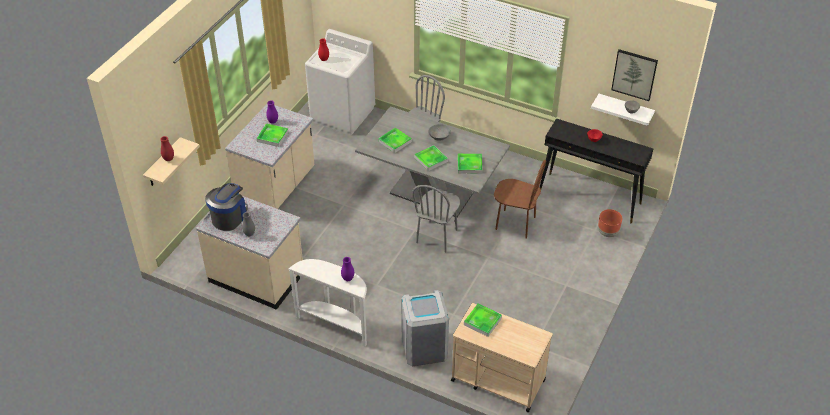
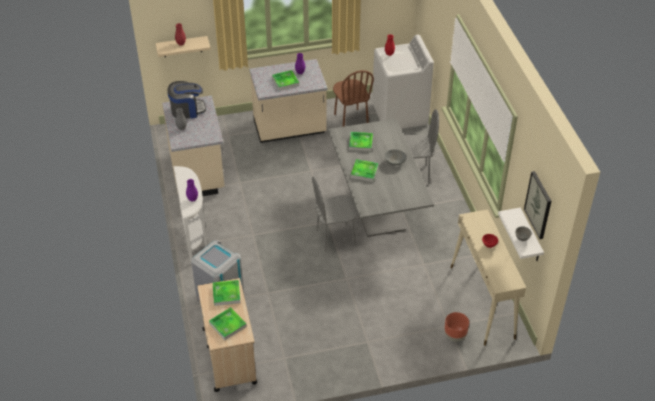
camera: 50 degrees right, 0 degrees up
tray [458,154,483,174] -> tray moved to [209,307,247,340]
brown chair [494,160,546,239] -> brown chair moved to [333,70,374,127]
black console table [539,118,653,224] -> beige console table [451,209,526,346]

